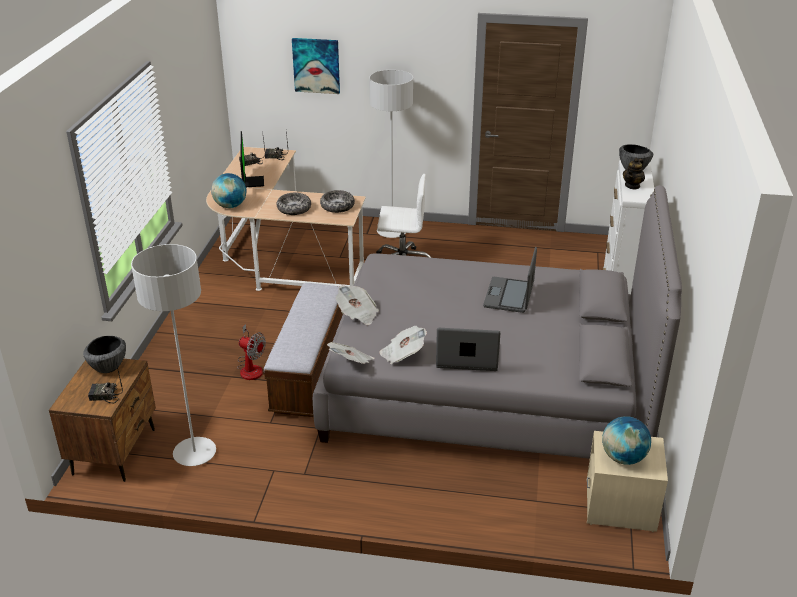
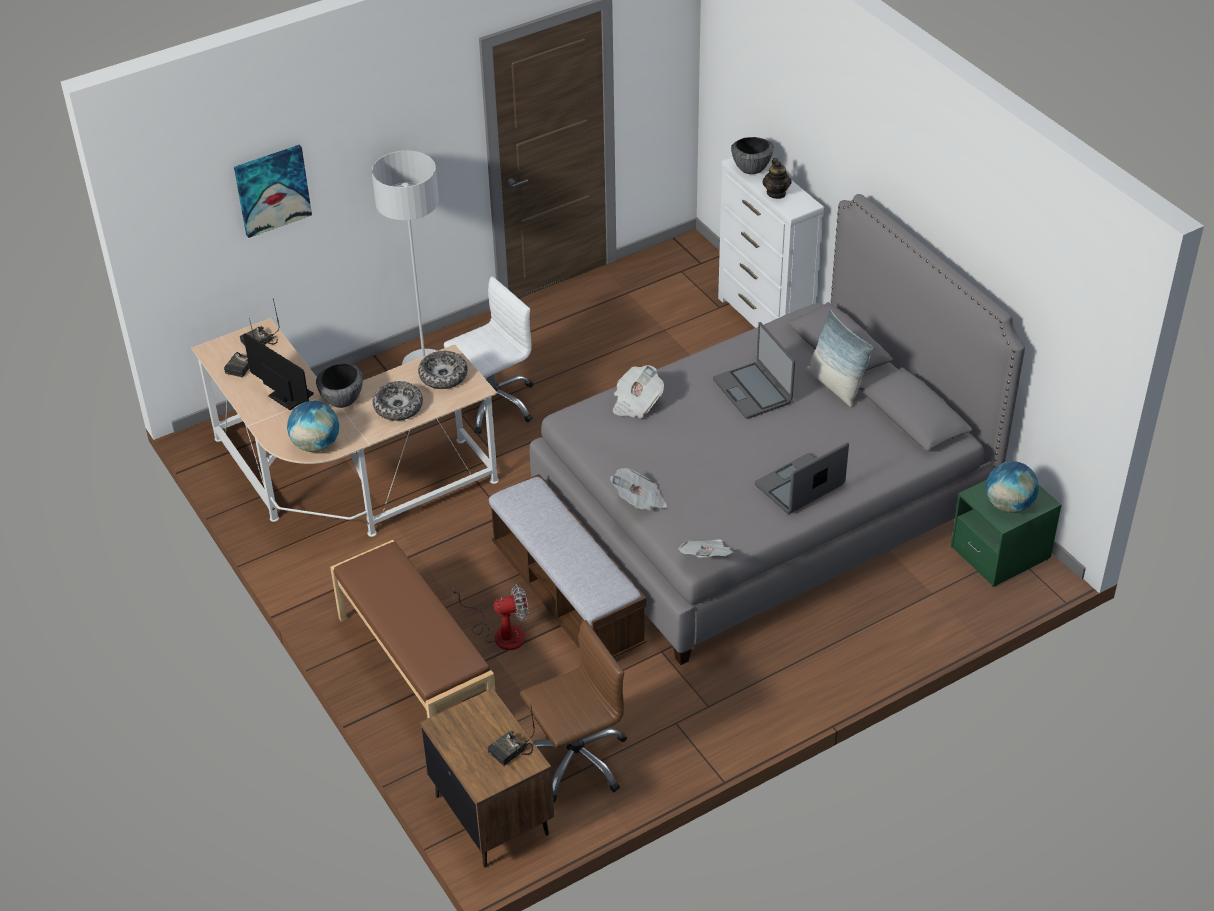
camera: 40 degrees left, 10 degrees up
bowl [83,336,126,373] -> bowl moved to [316,363,363,408]
grey floor lamp [131,244,216,466] -> brown office chair [520,620,627,802]
newspaper [379,326,427,364] -> newspaper moved to [612,365,664,418]
beige nightstand [587,431,668,532] -> green nightstand [951,480,1062,587]
none -> brown bench [330,540,495,718]
none -> pillow [806,310,875,407]

